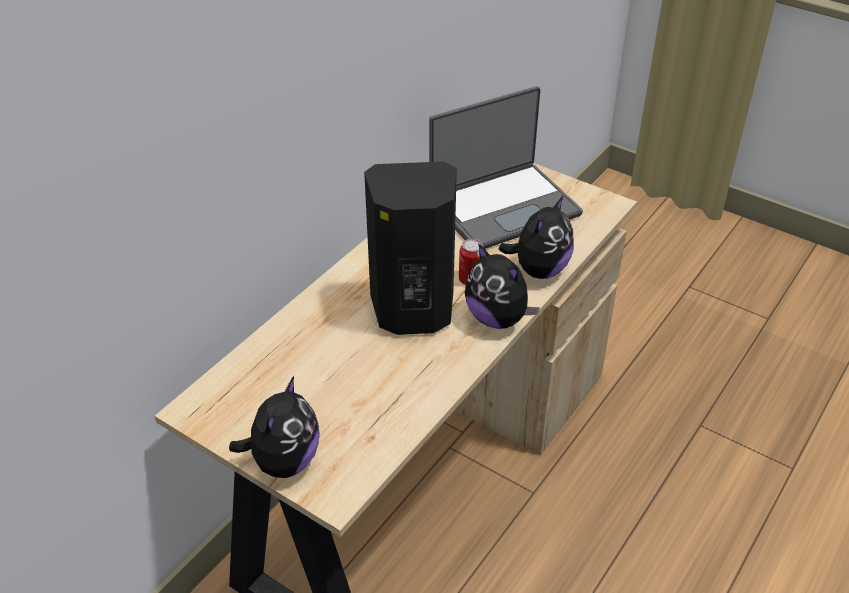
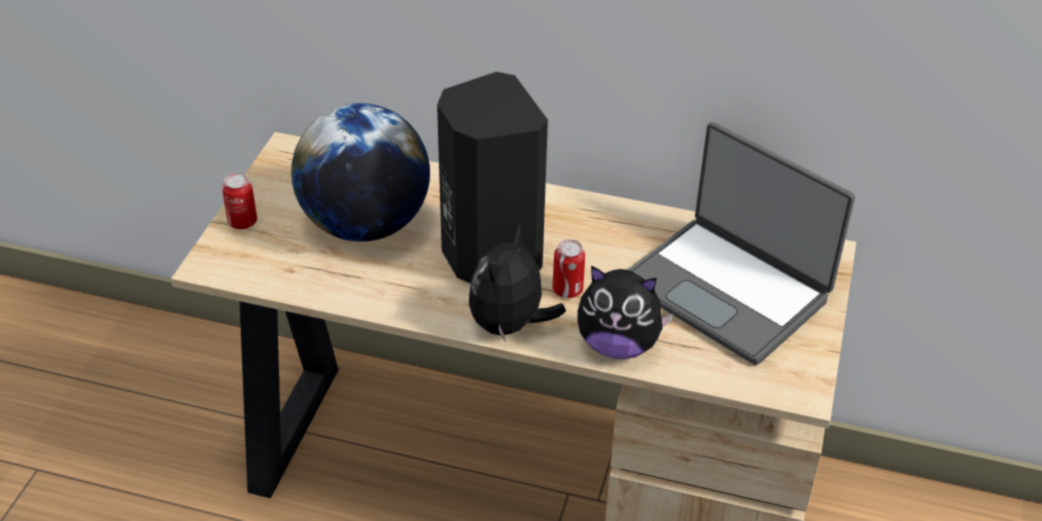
camera: 70 degrees right, 0 degrees up
plush toy [229,376,320,478] -> can [222,173,257,229]
none -> globe [291,103,430,242]

